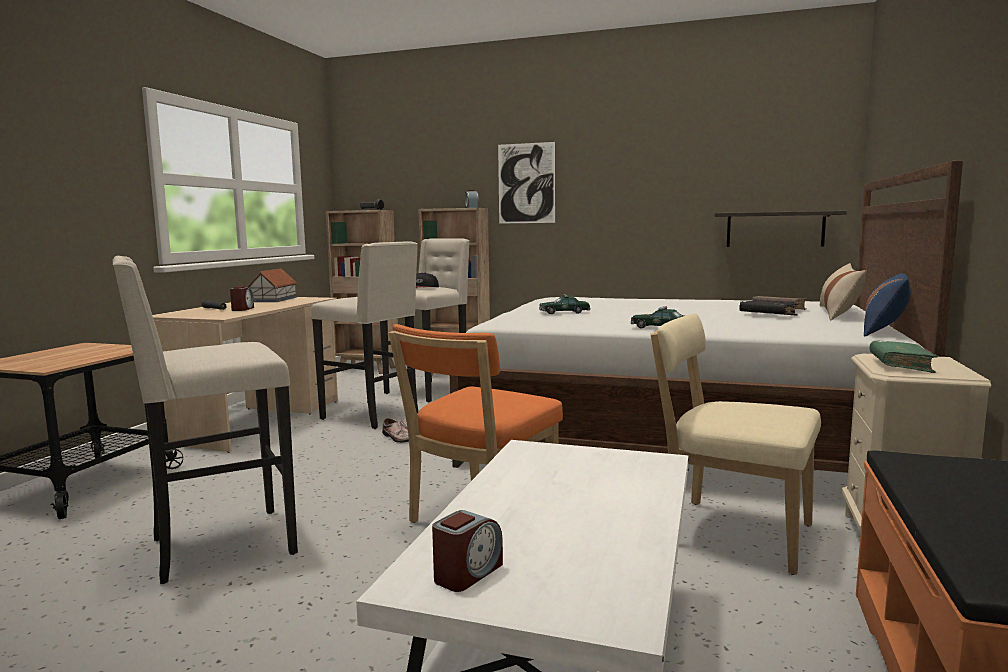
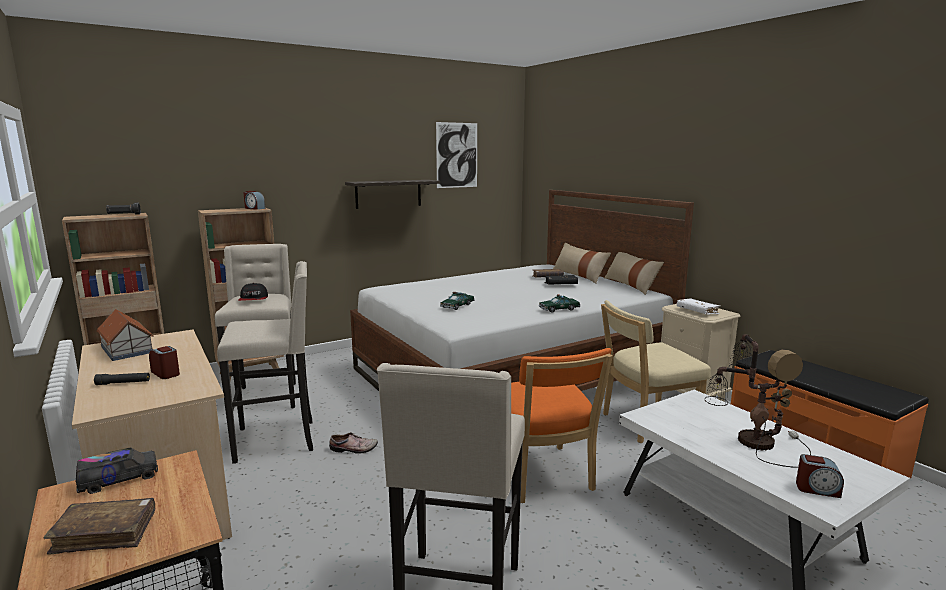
camera: 50 degrees left, 5 degrees up
alarm clock [432,510,503,592] -> alarm clock turned 120 degrees clockwise [796,454,844,498]
picture [498,142,555,224] -> picture moved to [436,122,477,188]
shelf [715,211,847,247] -> shelf moved to [345,180,440,209]
blue pillow [864,273,911,336] -> beige pillow [604,252,664,295]
green book [869,341,938,373] -> white book [677,299,720,315]
none -> brown book [44,498,156,555]
none -> toy truck [76,448,158,494]
none -> table lamp [705,334,811,468]

